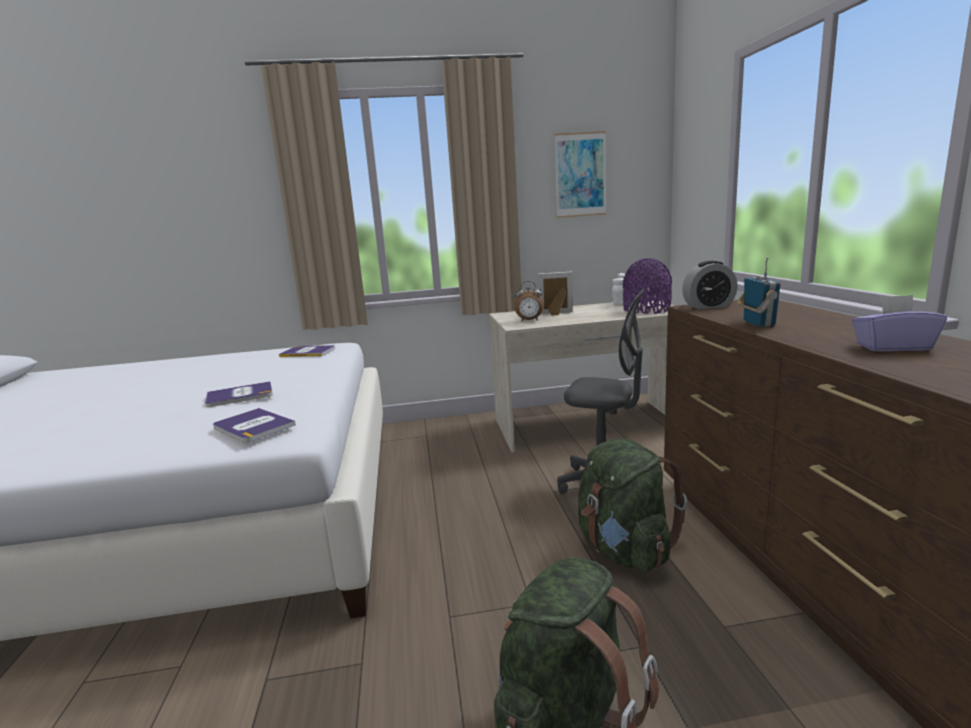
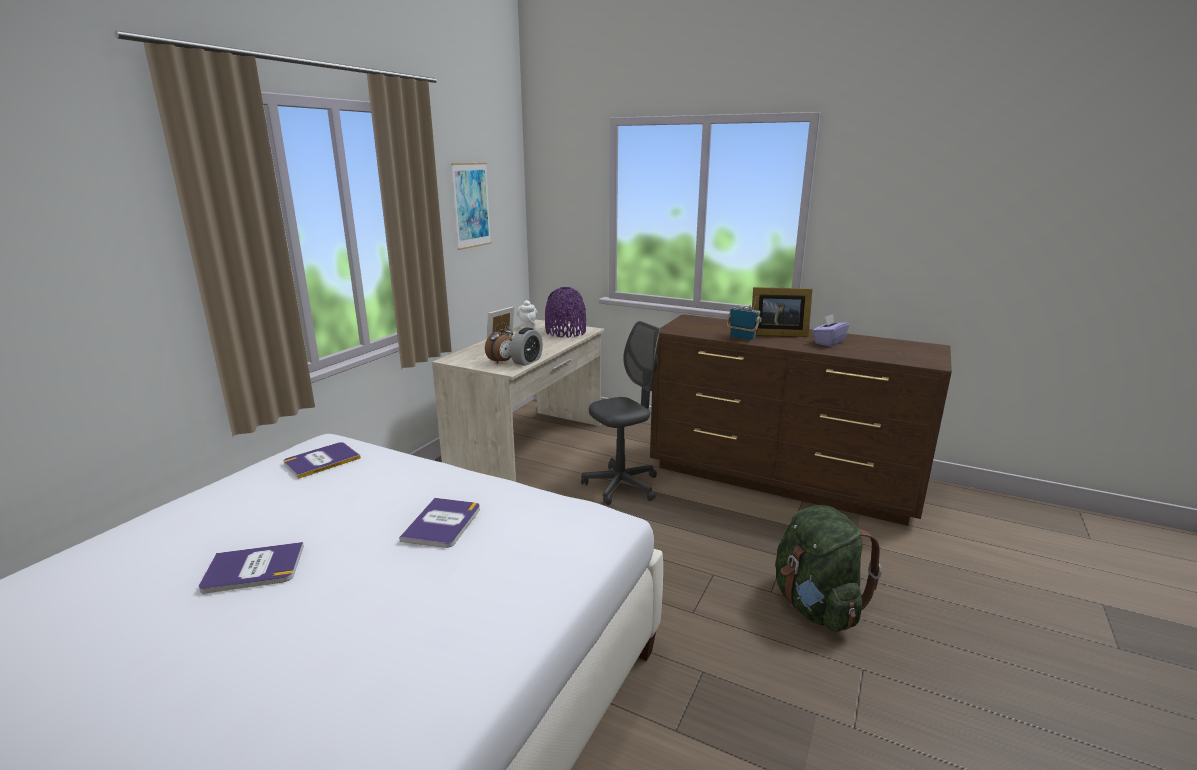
camera: 55 degrees left, 5 degrees up
book [213,408,296,442] -> book moved to [199,542,304,593]
green backpack [578,439,687,572] -> none
alarm clock [682,261,738,309] -> alarm clock moved to [510,327,543,366]
none -> picture frame [752,287,813,337]

